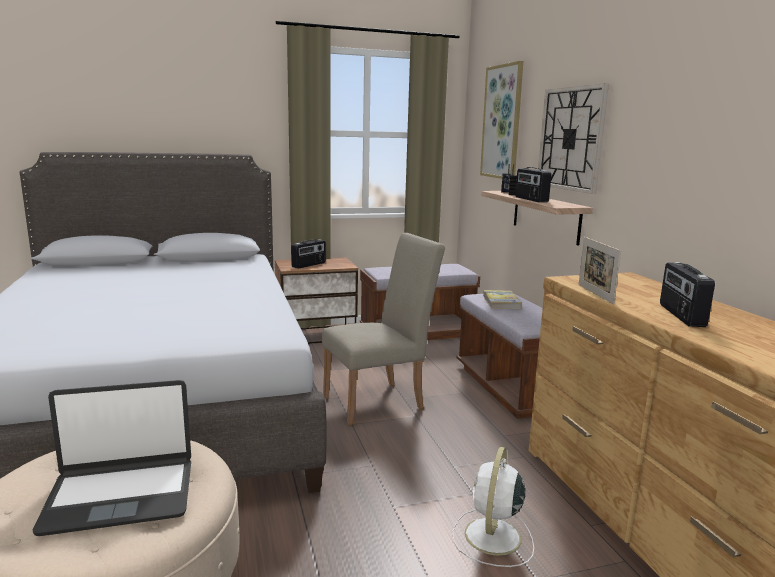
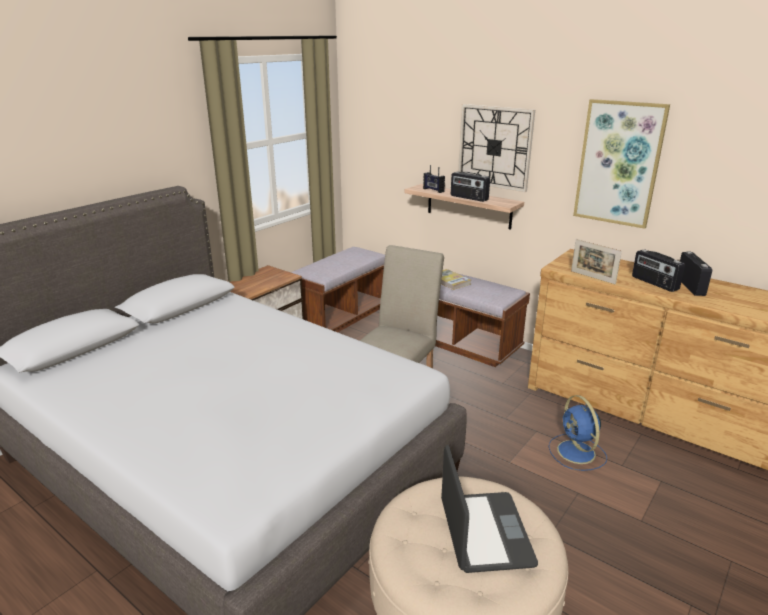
camera: 35 degrees left, 10 degrees up
laptop [33,380,191,536] -> laptop turned 45 degrees counterclockwise [441,445,538,573]
radio [291,239,326,269] -> radio moved to [680,252,712,296]
white fan [453,447,534,567] -> blue fan [548,395,607,471]
picture [480,61,523,179] -> picture moved to [573,99,670,229]

